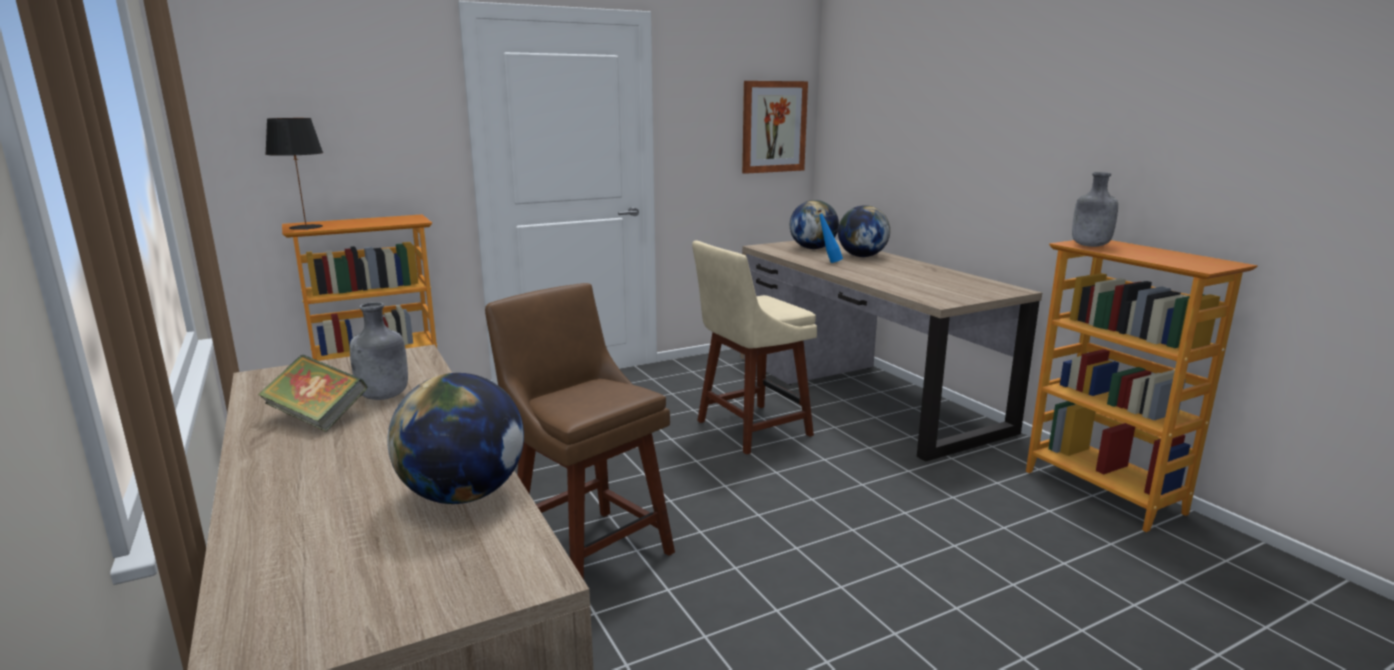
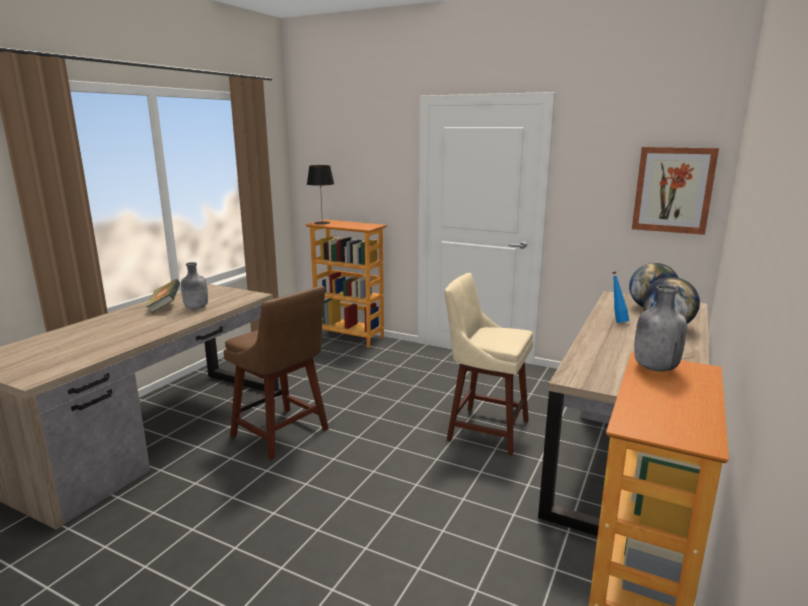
camera: 55 degrees right, 0 degrees up
globe [387,373,524,504] -> none
brown chair [485,283,675,580] -> brown chair turned 120 degrees clockwise [224,286,329,460]

